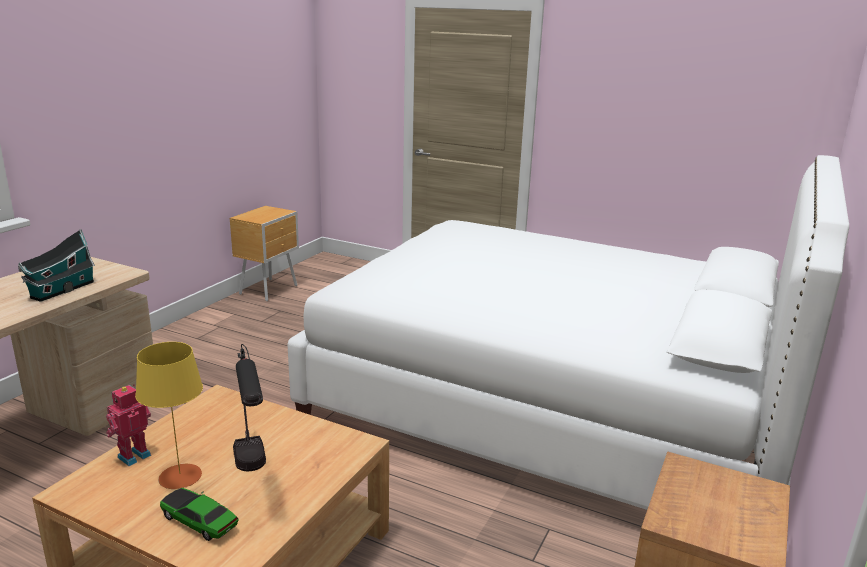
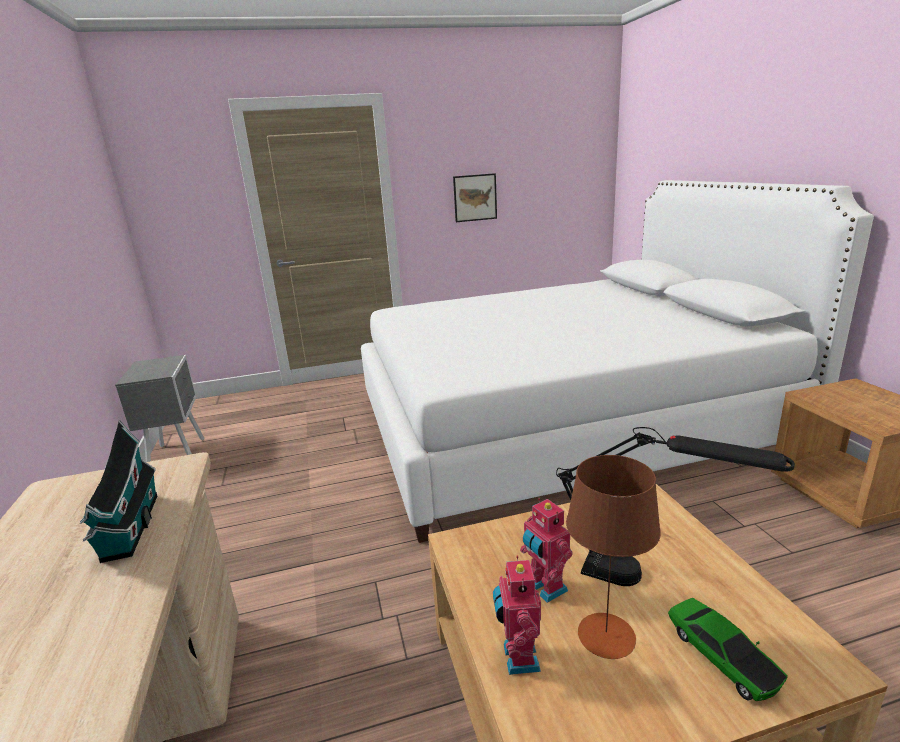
camera: 40 degrees left, 0 degrees up
yellow table lamp [135,342,203,489] -> brown table lamp [566,455,661,659]
toy car [160,488,239,541] -> toy car turned 105 degrees counterclockwise [668,598,788,701]
brown nightstand [230,206,299,301] -> grey nightstand [115,355,204,462]
none -> picture [453,173,497,222]
none -> toy robot [520,498,572,603]

